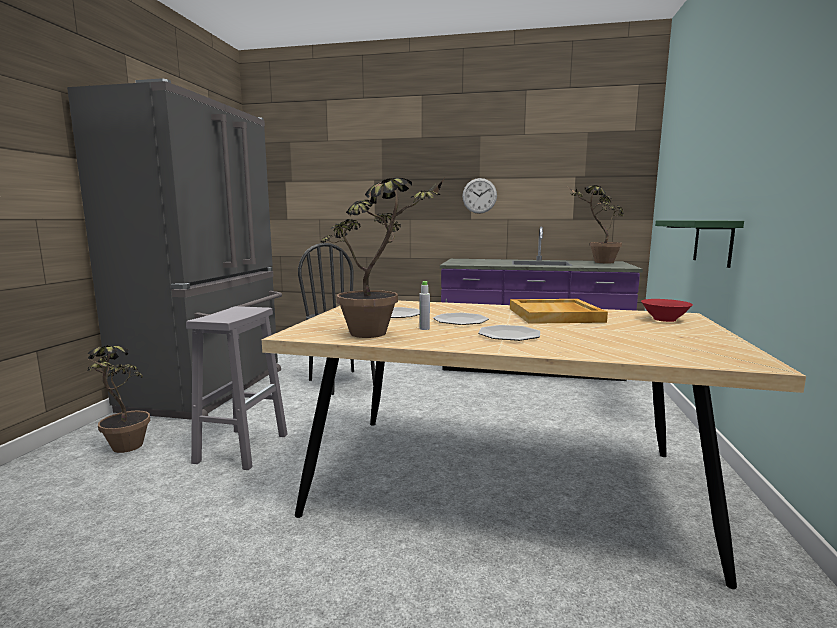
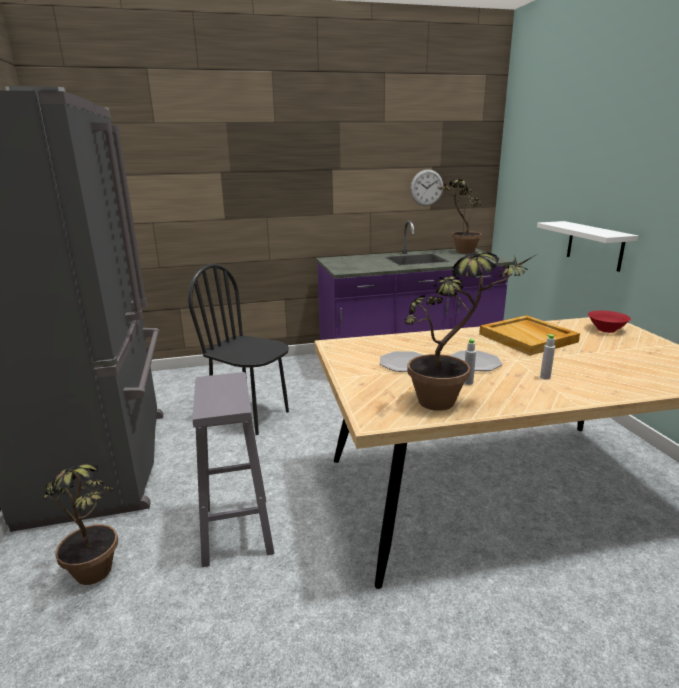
camera: 25 degrees left, 10 degrees up
wall clock [462,178,497,214] -> wall clock moved to [410,169,443,206]
plate [478,325,540,341] -> grey bottle [540,334,555,380]
green shelf [655,220,744,268] -> white shelf [537,221,638,272]

